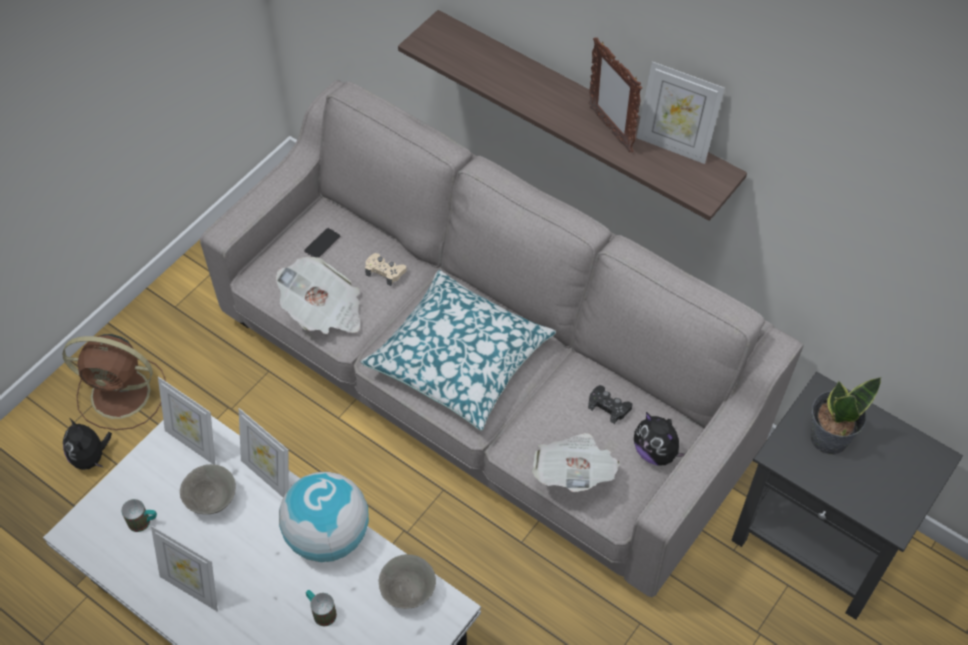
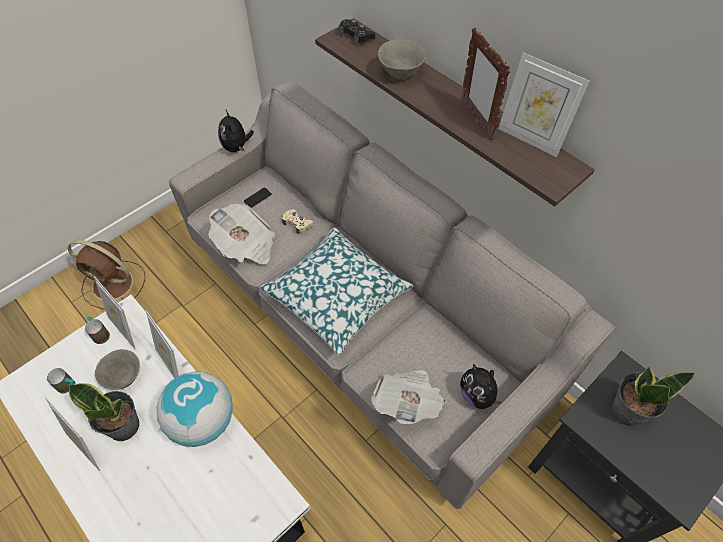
camera: 10 degrees right, 0 degrees up
plush toy [63,418,112,470] -> plush toy moved to [218,110,254,152]
mug [306,590,337,626] -> mug moved to [85,316,110,344]
grey bowl [379,554,436,609] -> grey bowl moved to [378,39,426,80]
black game controller [588,385,633,424] -> black game controller moved to [338,19,375,46]
none -> potted plant [69,383,139,441]

